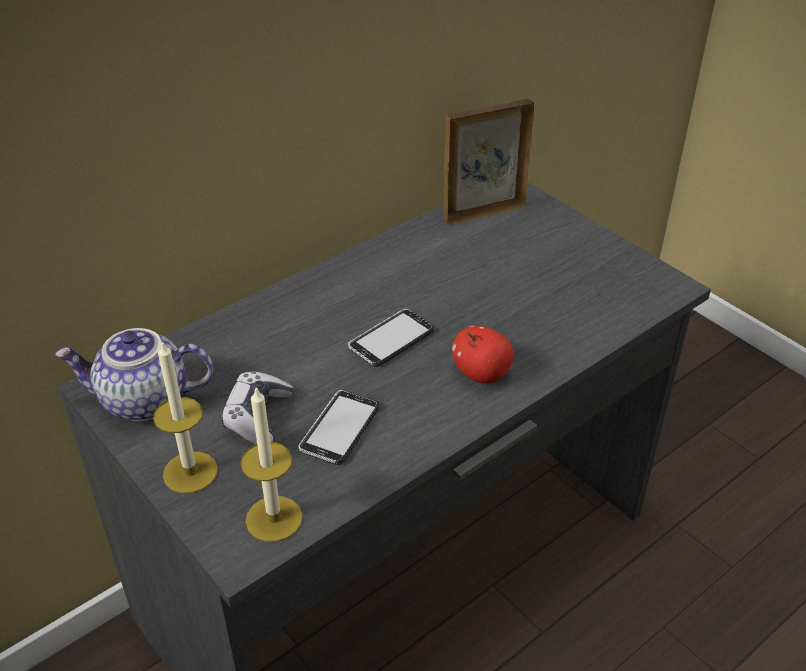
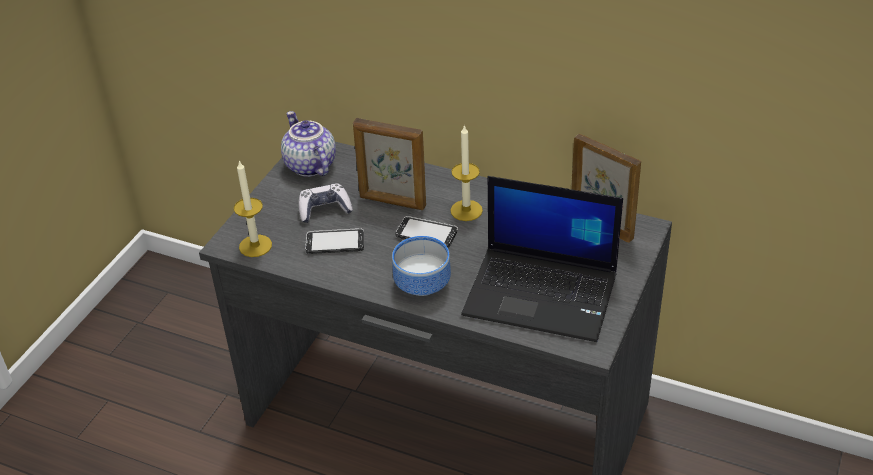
camera: 65 degrees right, 0 degrees up
candle [153,340,218,494] -> candle moved to [450,125,483,221]
apple [452,326,514,384] -> bowl [392,236,451,296]
none -> picture frame [353,118,426,210]
none -> laptop [461,176,623,342]

